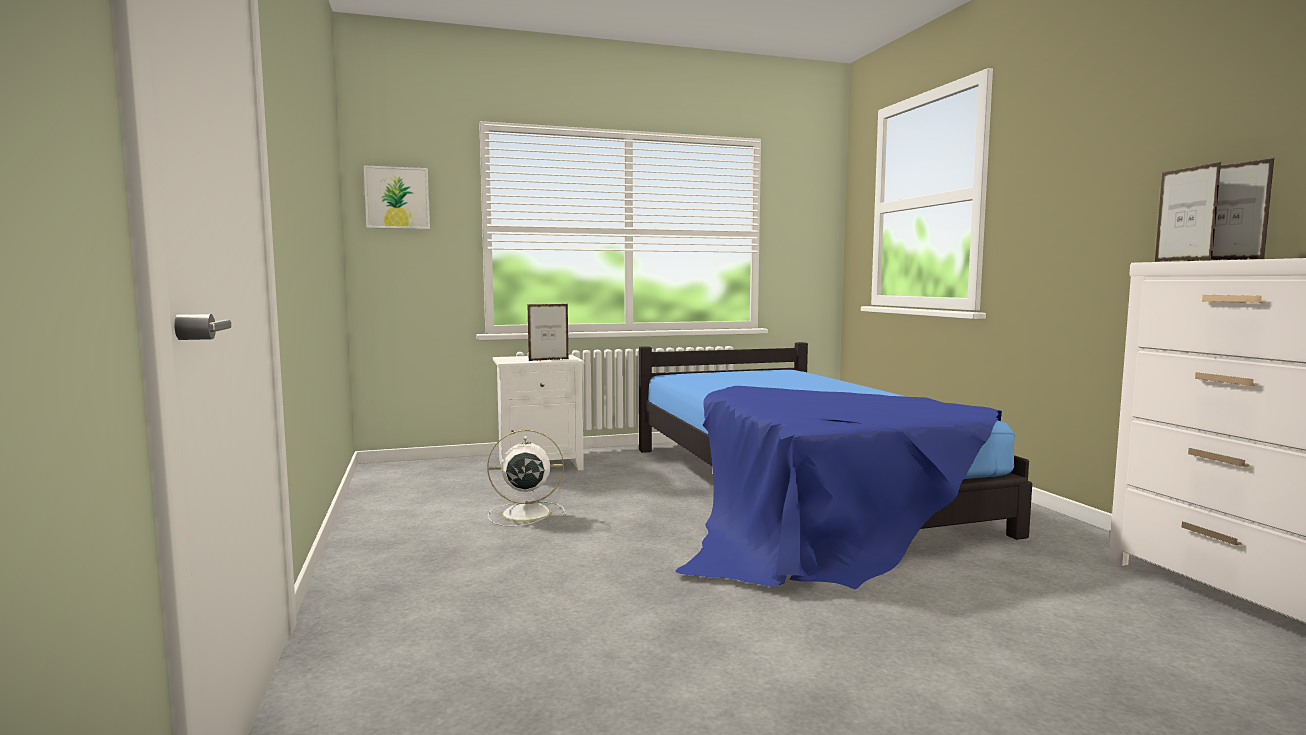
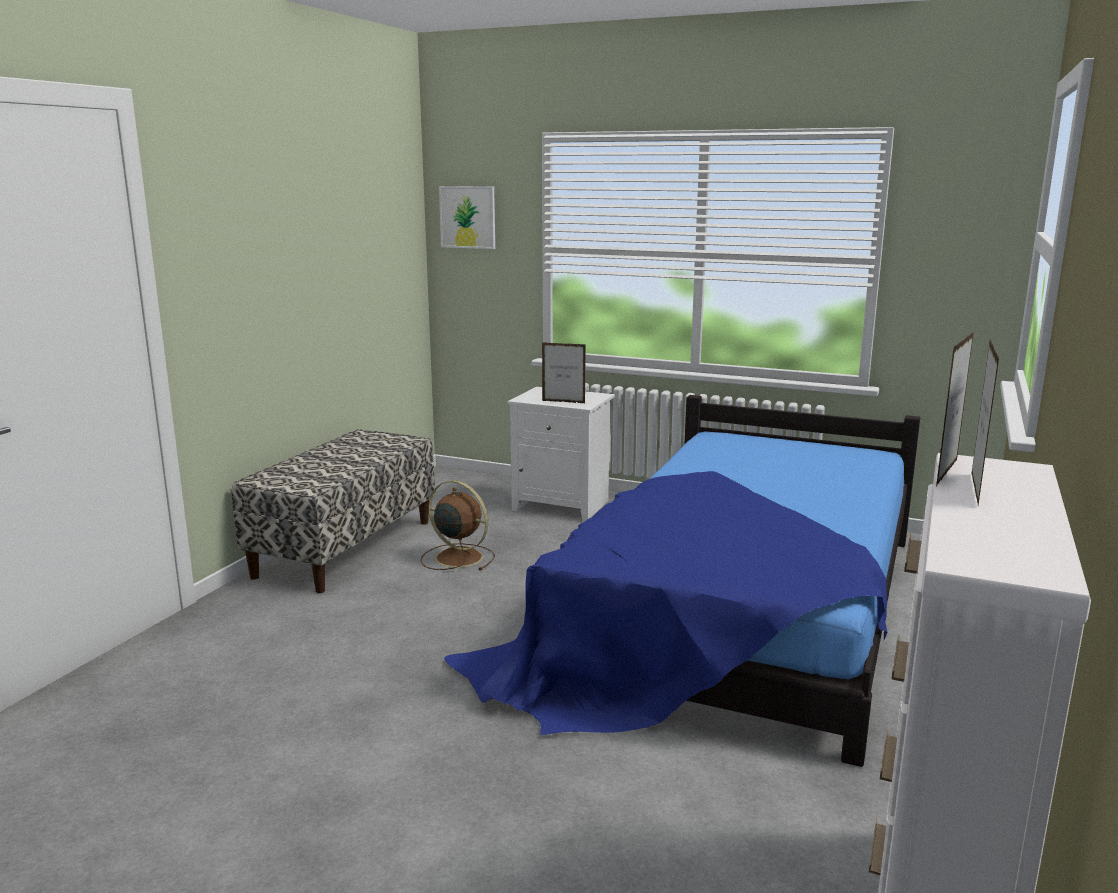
camera: 40 degrees right, 10 degrees up
white fan [487,430,567,527] -> brown fan [421,480,495,571]
none -> bench [232,429,435,593]

